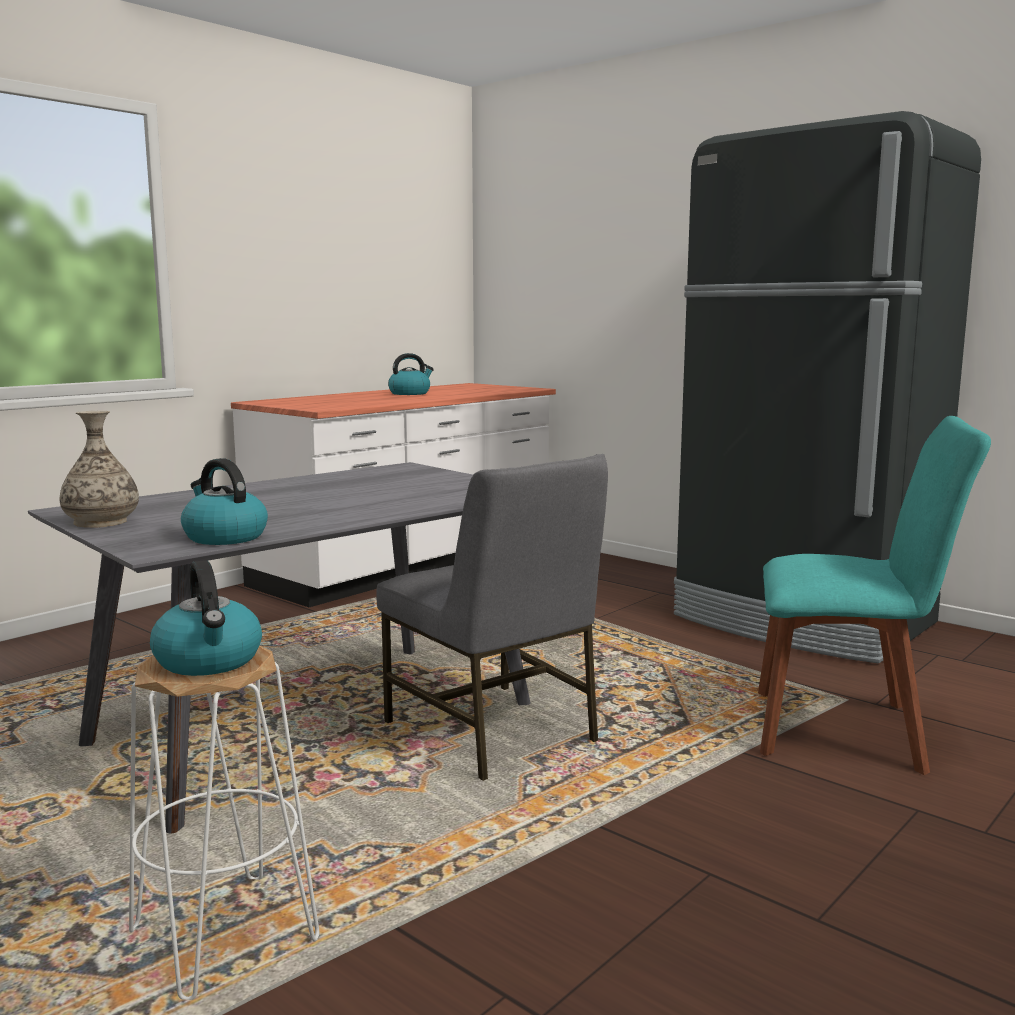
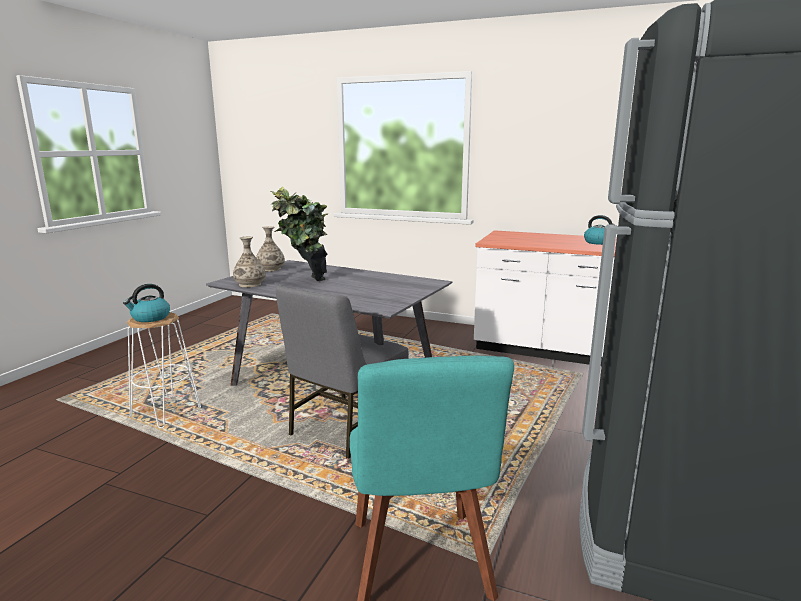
camera: 70 degrees right, 5 degrees up
kettle [181,458,268,545] -> vase [233,236,266,287]
none -> potted plant [271,187,328,281]

